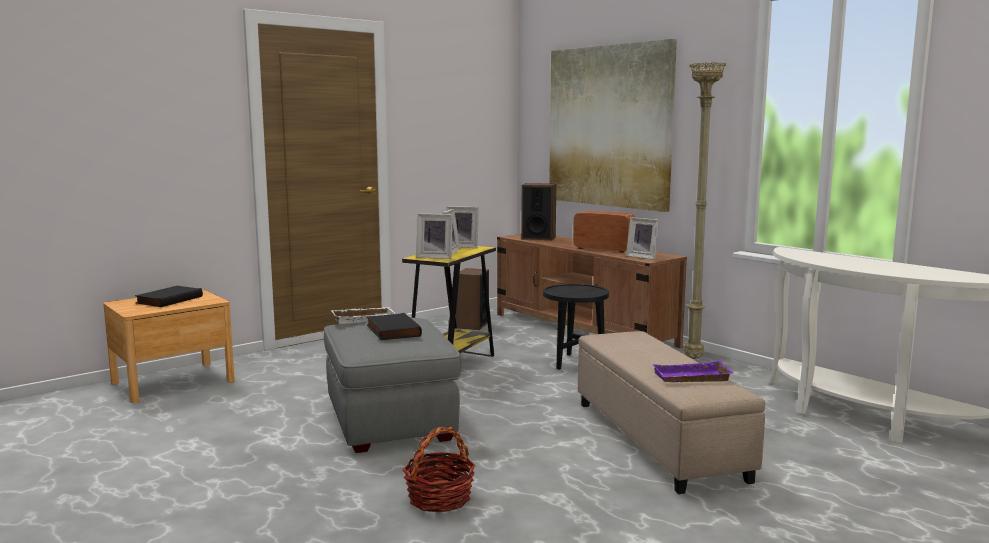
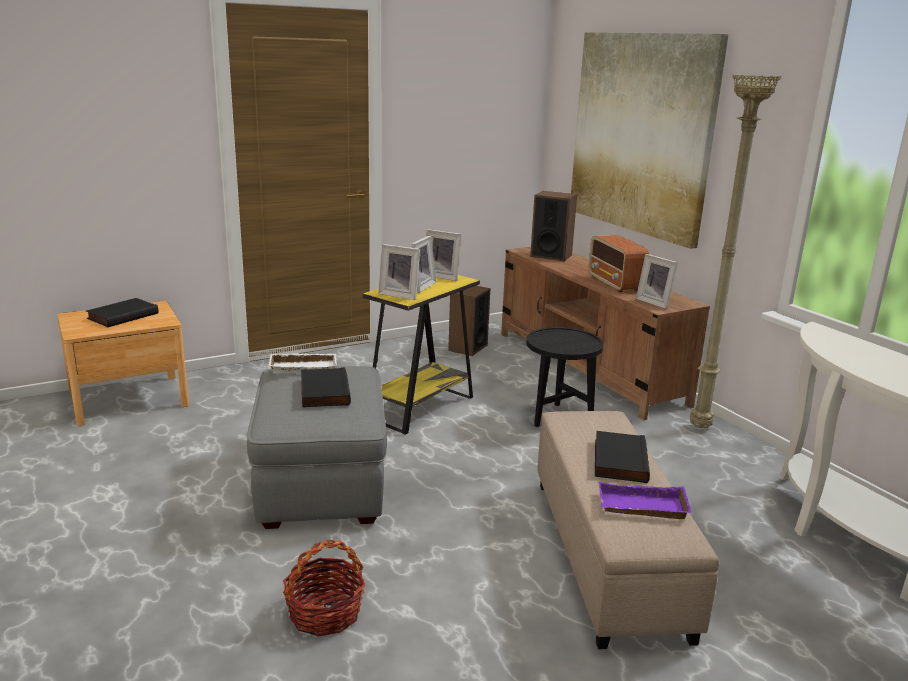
camera: 10 degrees right, 10 degrees up
radio [573,211,636,253] -> radio turned 150 degrees counterclockwise [588,235,649,292]
none -> black book [595,431,650,483]

